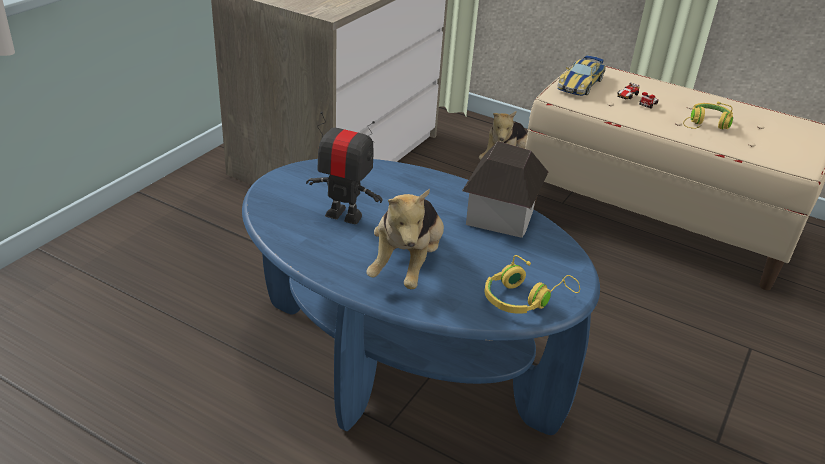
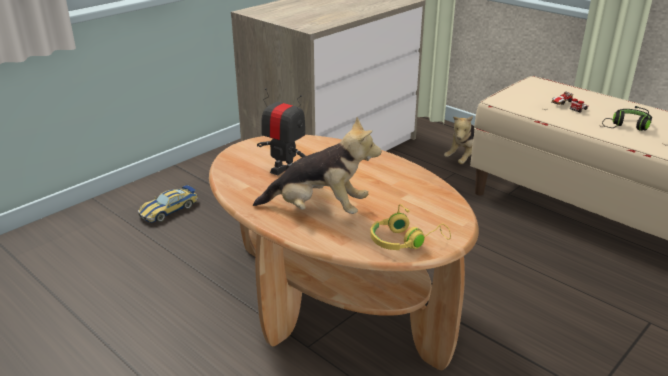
camera: 15 degrees right, 5 degrees down
blue coffee table [242,159,600,435] -> brown coffee table [209,135,479,370]
plush toy [366,189,444,289] -> plush toy turned 105 degrees counterclockwise [253,117,381,214]
toy house [462,141,548,238] -> none
toy car [558,55,606,96] -> toy car moved to [138,185,198,223]
yellow headphones [683,102,733,129] -> black headphones [602,106,652,131]

